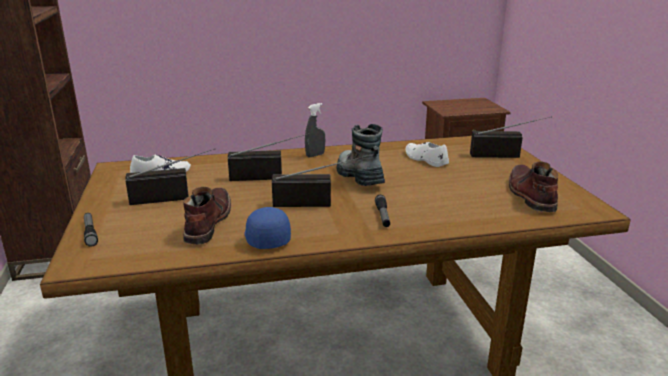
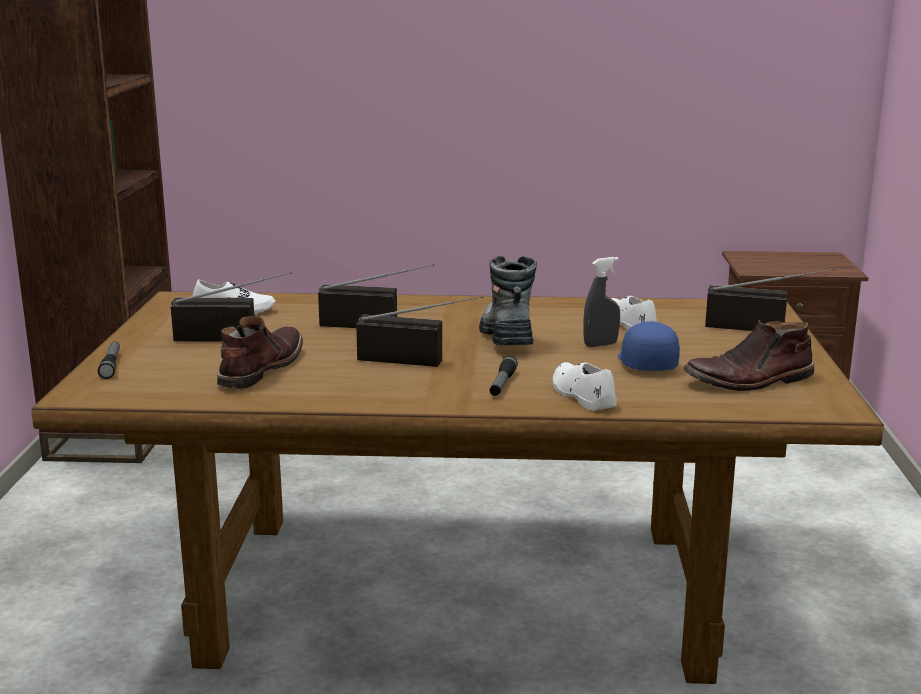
camera: 15 degrees right, 5 degrees down
blue cap [245,207,291,249] -> blue cap moved to [618,321,680,371]
grey spray bottle [305,103,325,157] -> grey spray bottle moved to [583,257,620,347]
brown boot [509,162,558,212] -> brown boot turned 120 degrees counterclockwise [683,319,814,391]
none -> white shoe [553,362,617,411]

